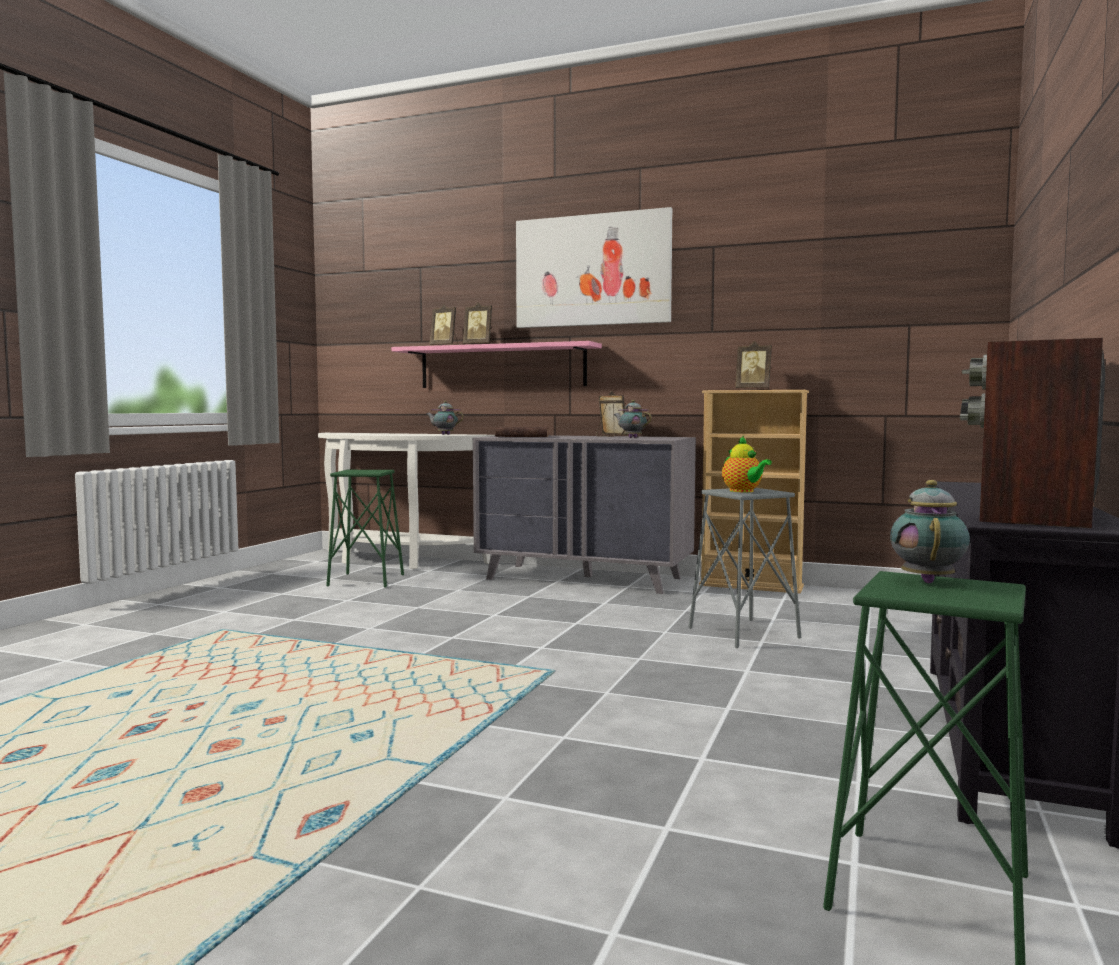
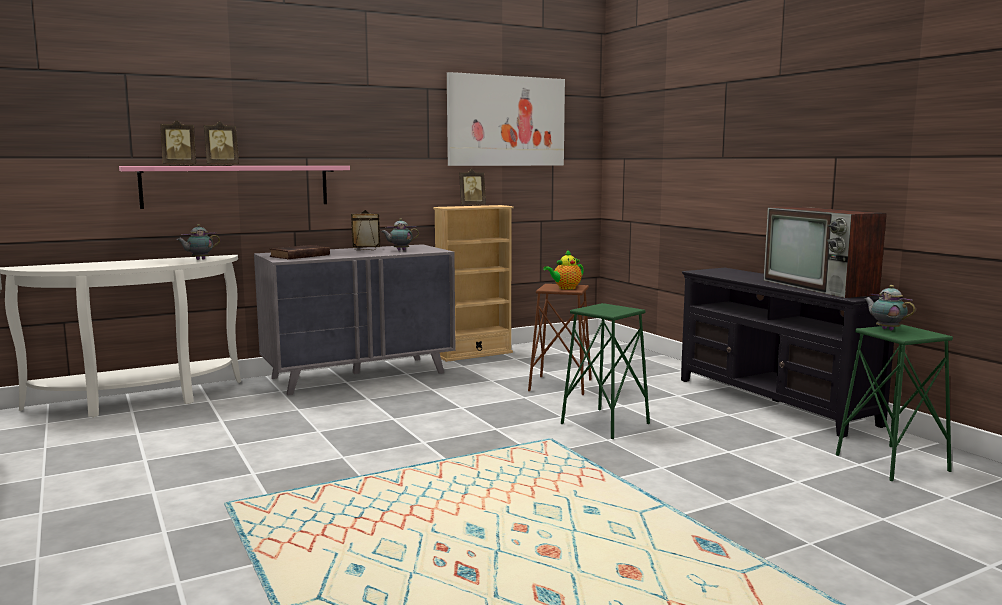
camera: 50 degrees left, 5 degrees up
green stool [326,470,404,587] -> green stool moved to [561,303,650,439]
picture [516,207,672,328] -> picture moved to [447,72,565,166]
grey stool [688,488,801,648] -> brown stool [528,284,592,395]
teapot [722,435,772,492] -> teapot turned 135 degrees clockwise [543,250,584,290]

